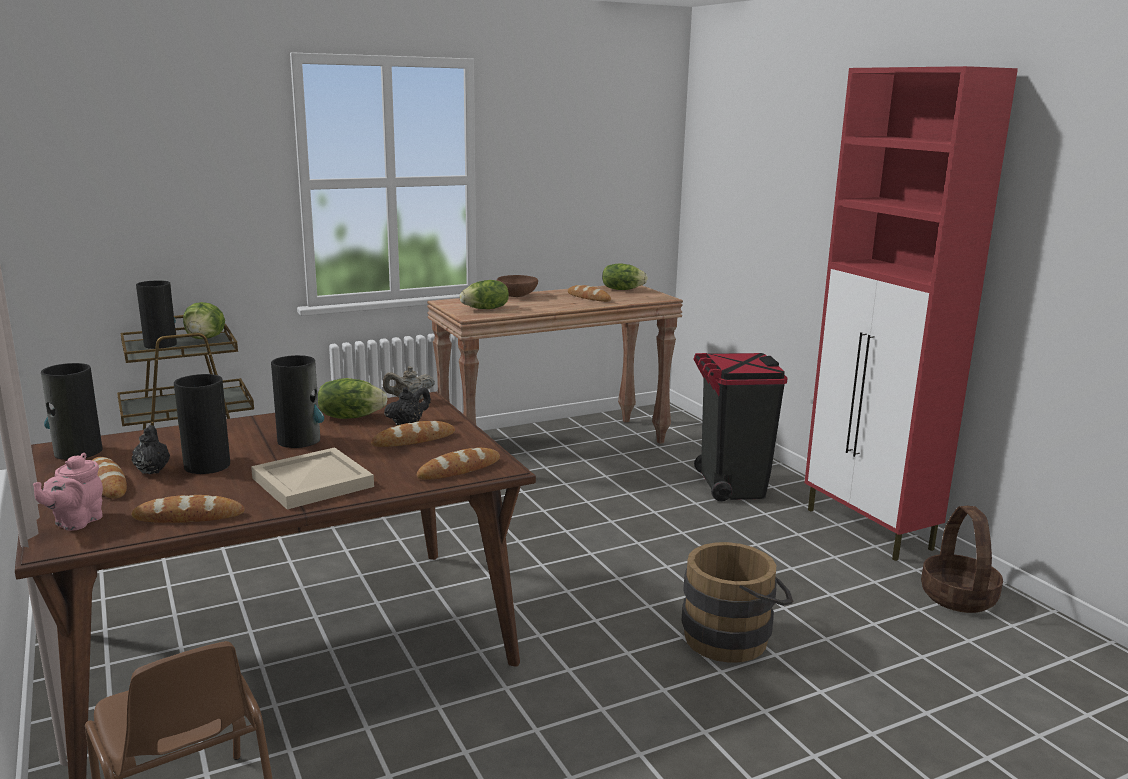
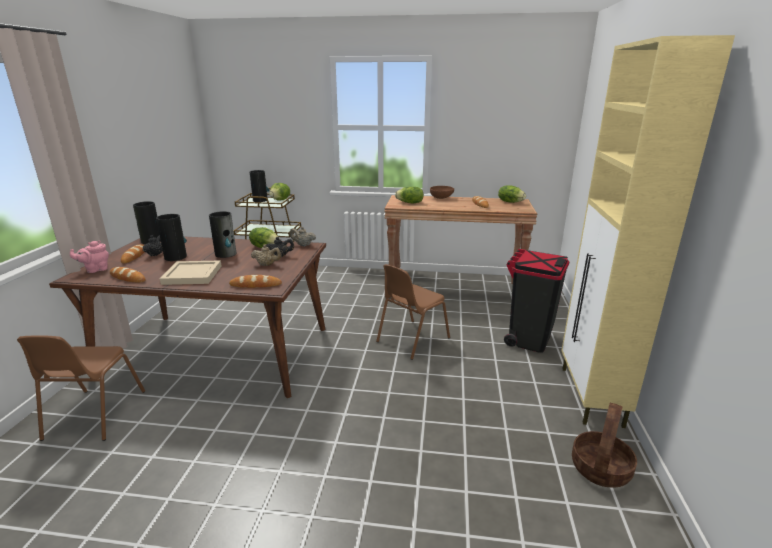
camera: 35 degrees right, 5 degrees up
bread [371,421,455,447] -> beige teapot [251,244,282,266]
brown bucket [681,542,793,663] -> none
red cabinet [805,66,1018,561] -> beige cabinet [561,35,735,428]
none -> brown chair [376,264,450,360]

